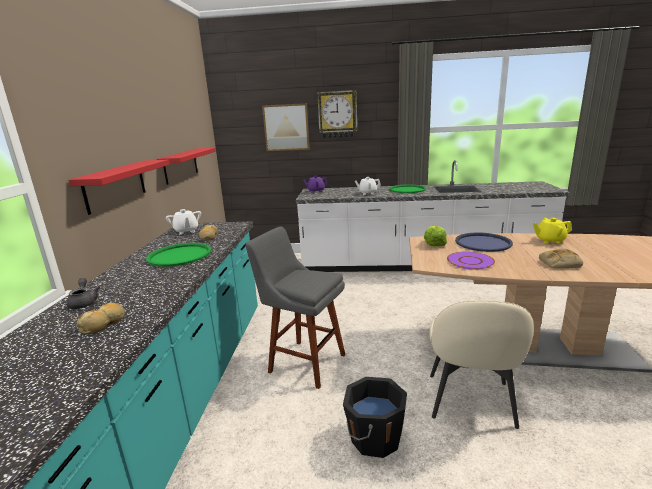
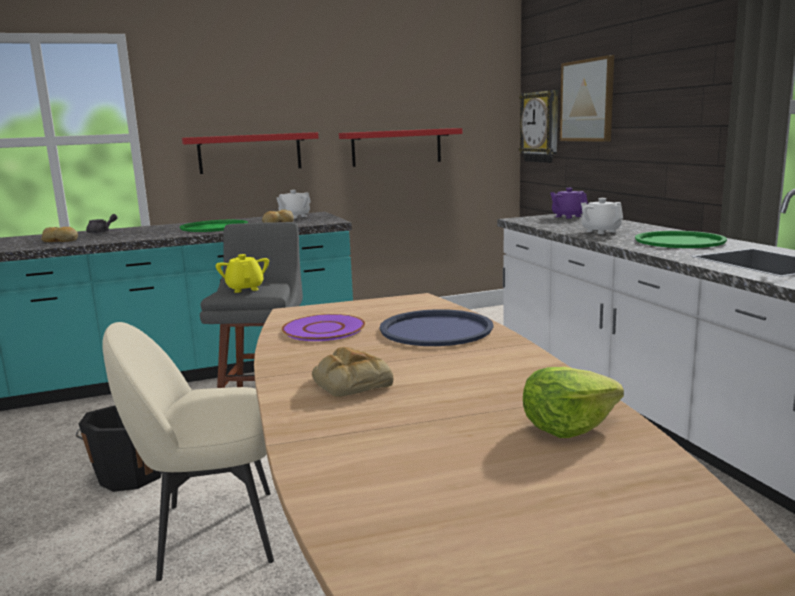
camera: 65 degrees right, 5 degrees down
wall clock [317,90,357,138] -> wall clock moved to [519,90,558,163]
lettuce [424,226,447,247] -> lettuce moved to [523,367,624,438]
yellow teapot [533,218,572,244] -> yellow teapot moved to [216,254,269,293]

